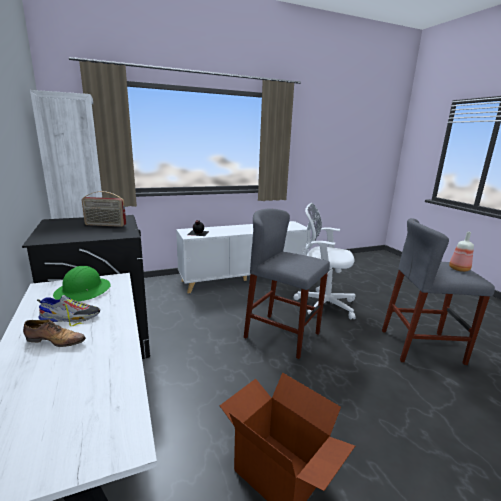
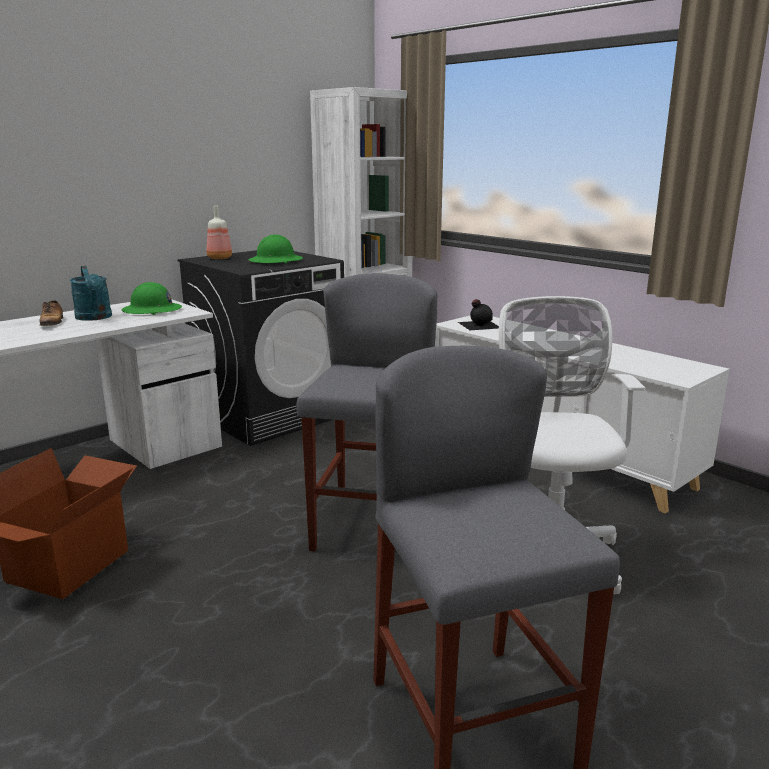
camera: 70 degrees right, 0 degrees up
shoe [37,295,100,326] -> turquoise watering can [70,266,112,321]
radio [82,191,126,227] -> green hard hat [248,234,303,264]
bottle [449,232,474,272] -> bottle moved to [207,206,232,259]

